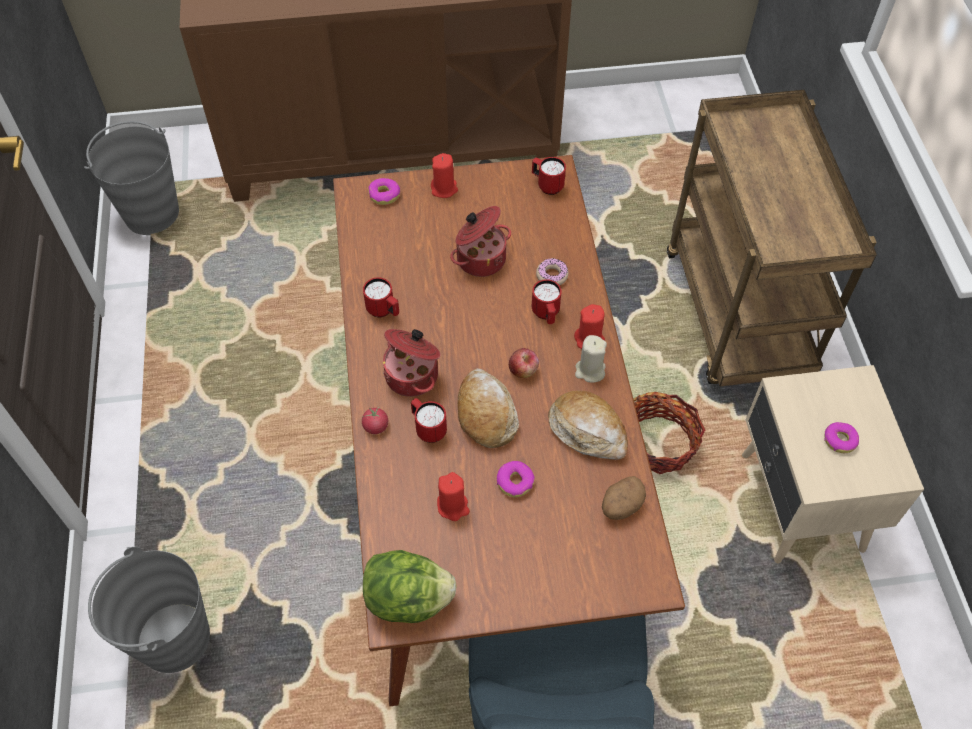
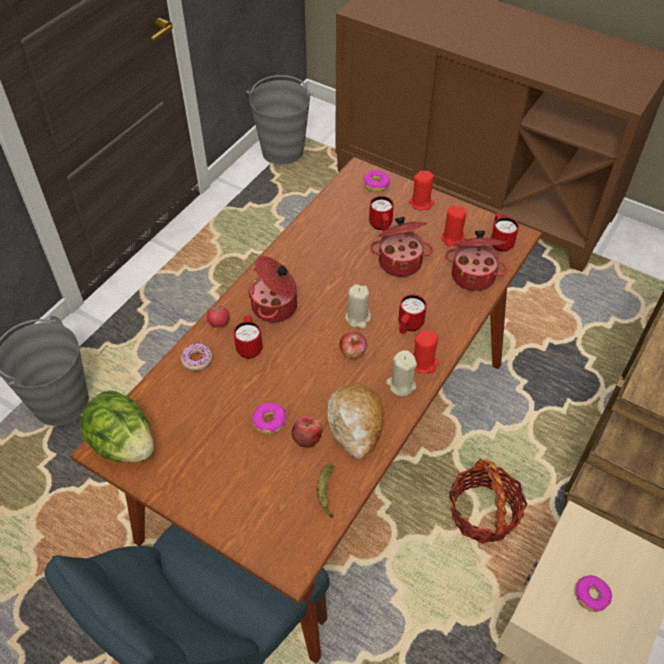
camera: 40 degrees right, 5 degrees down
red mug [363,277,399,317] -> red mug moved to [369,196,394,231]
red candle [437,472,470,521] -> red candle moved to [441,205,467,247]
bread [458,368,519,448] -> none
donut [536,258,568,285] -> donut moved to [181,343,212,371]
potato [602,476,646,520] -> banana [317,465,334,518]
none -> apple [292,416,322,448]
none -> beige candle [345,284,371,328]
none -> cooking pot [445,231,508,291]

